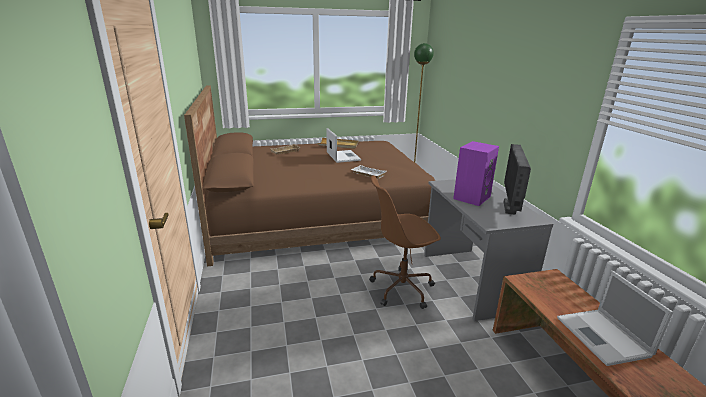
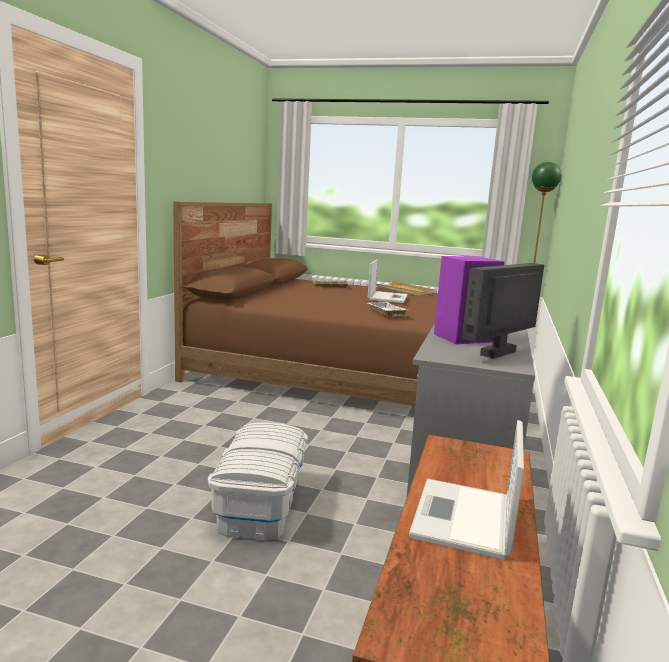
camera: 30 degrees right, 10 degrees down
brown office chair [369,175,441,309] -> none
none -> white storage box [208,423,308,541]

